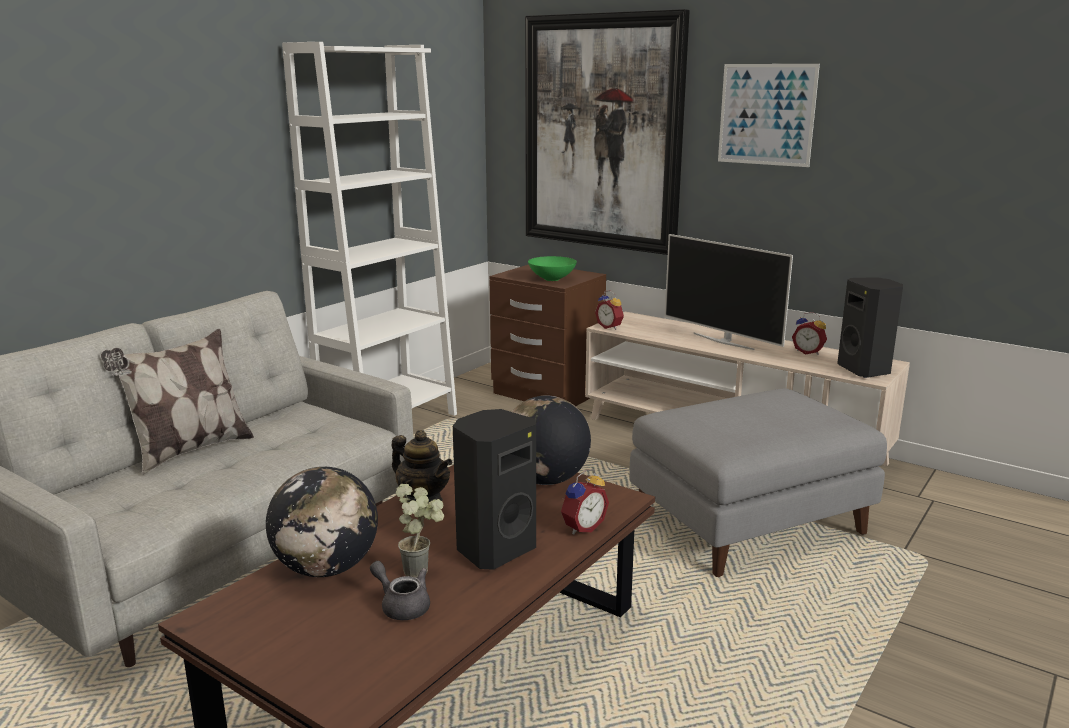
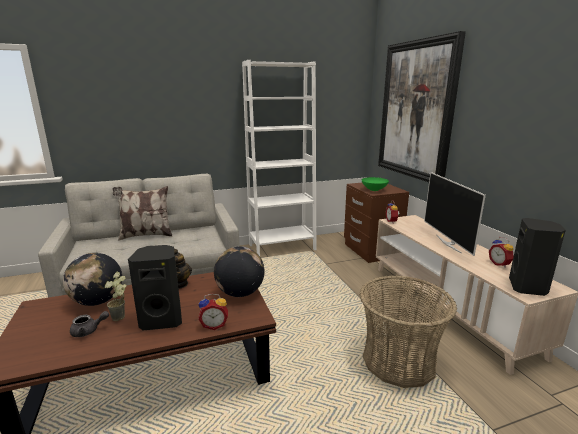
camera: 35 degrees right, 0 degrees up
grey teapot [370,561,430,620] -> grey teapot turned 90 degrees clockwise [70,311,109,337]
grey ottoman [630,388,887,577] -> basket [360,276,457,388]
picture [718,64,820,167] -> none

